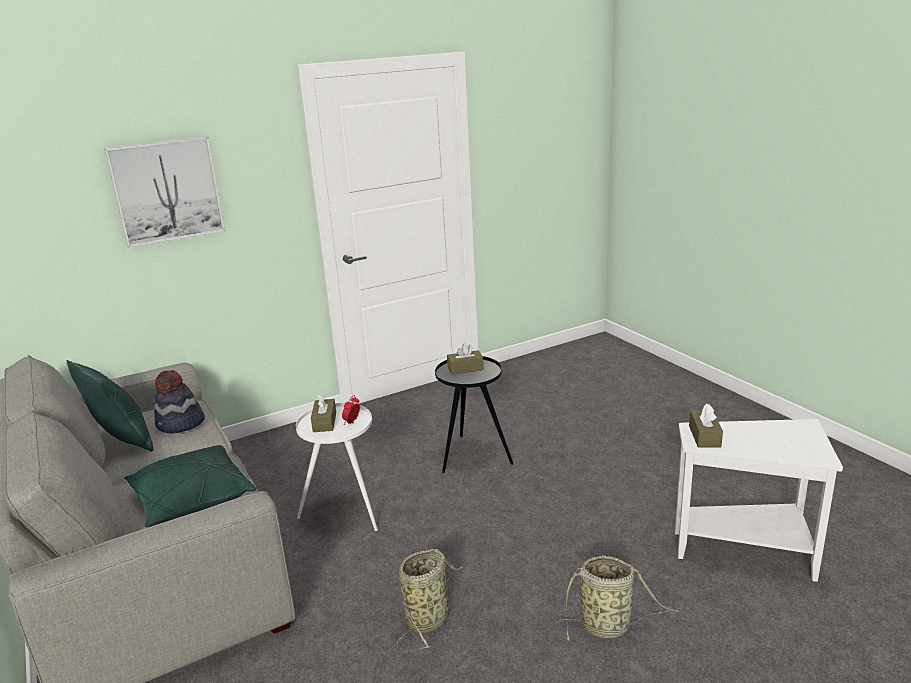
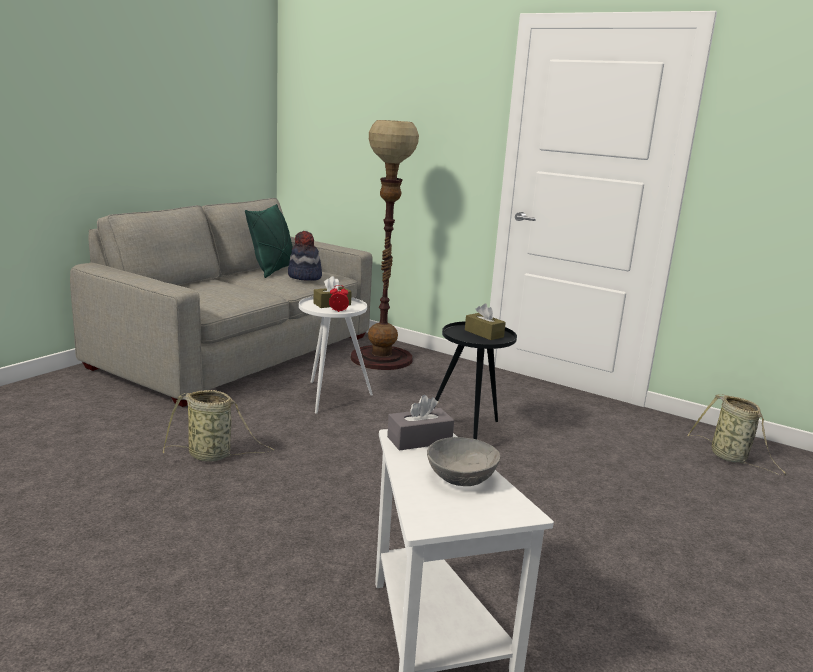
camera: 60 degrees right, 5 degrees down
picture [104,136,225,248] -> none
green pillow [125,445,256,527] -> none
basket [555,555,680,641] -> basket moved to [687,394,787,475]
brown tissue box [689,403,723,447] -> grey tissue box [387,395,454,451]
none -> floor lamp [351,120,419,370]
none -> grey bowl [427,437,500,486]

